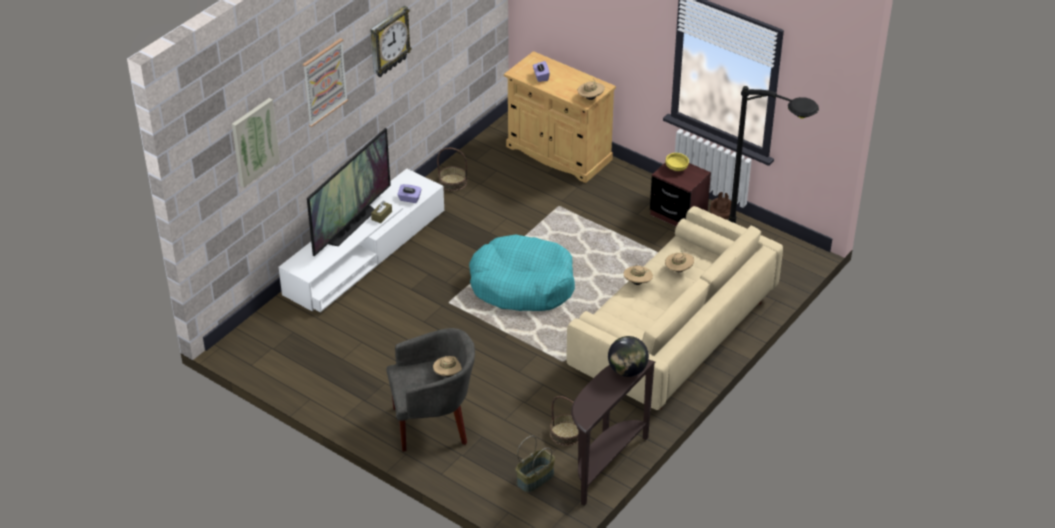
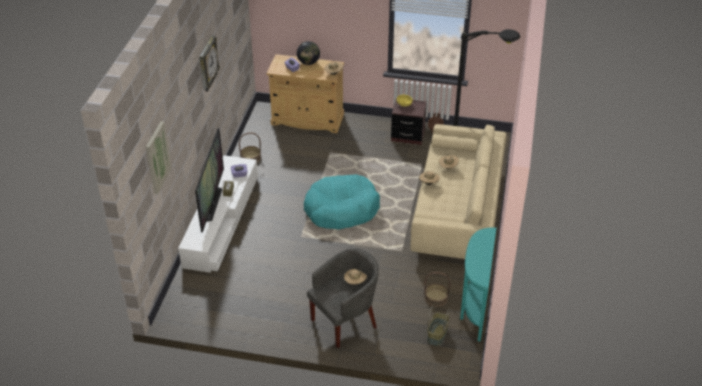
camera: 25 degrees left, 0 degrees up
picture [303,38,348,127] -> none
brown console table [571,360,655,506] -> turquoise console table [460,227,496,342]
globe [608,336,649,377] -> globe moved to [297,41,320,65]

